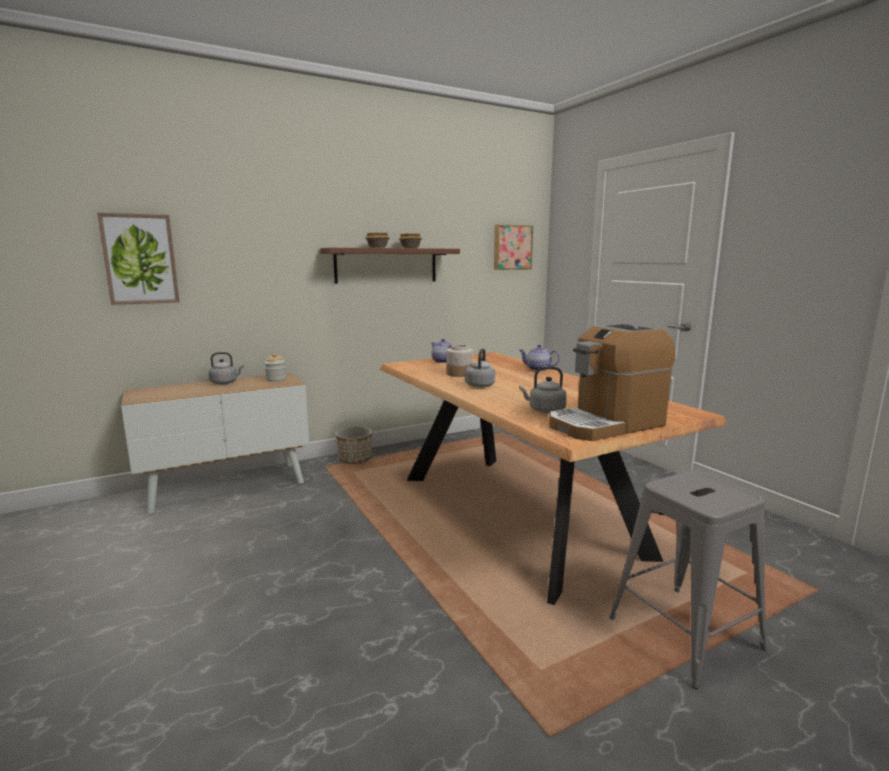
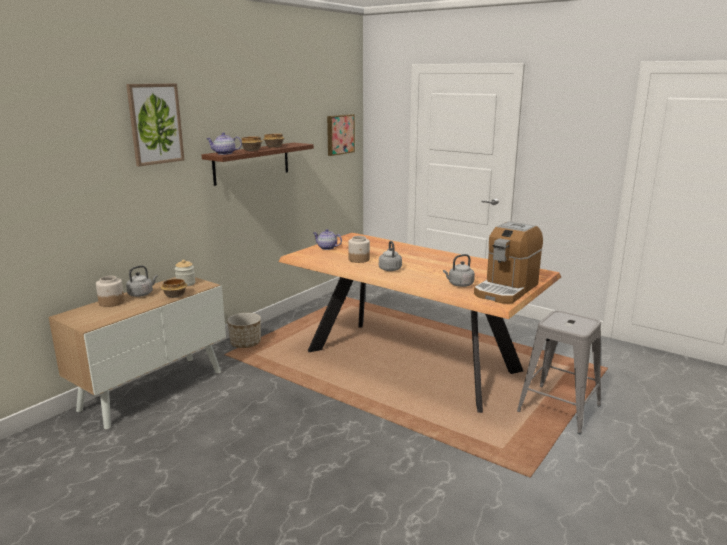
camera: 25 degrees left, 5 degrees up
picture [97,213,180,305] -> picture moved to [126,83,184,166]
teapot [519,345,560,371] -> teapot moved to [206,133,242,155]
none -> jar [96,276,125,307]
none -> bowl [161,278,187,298]

